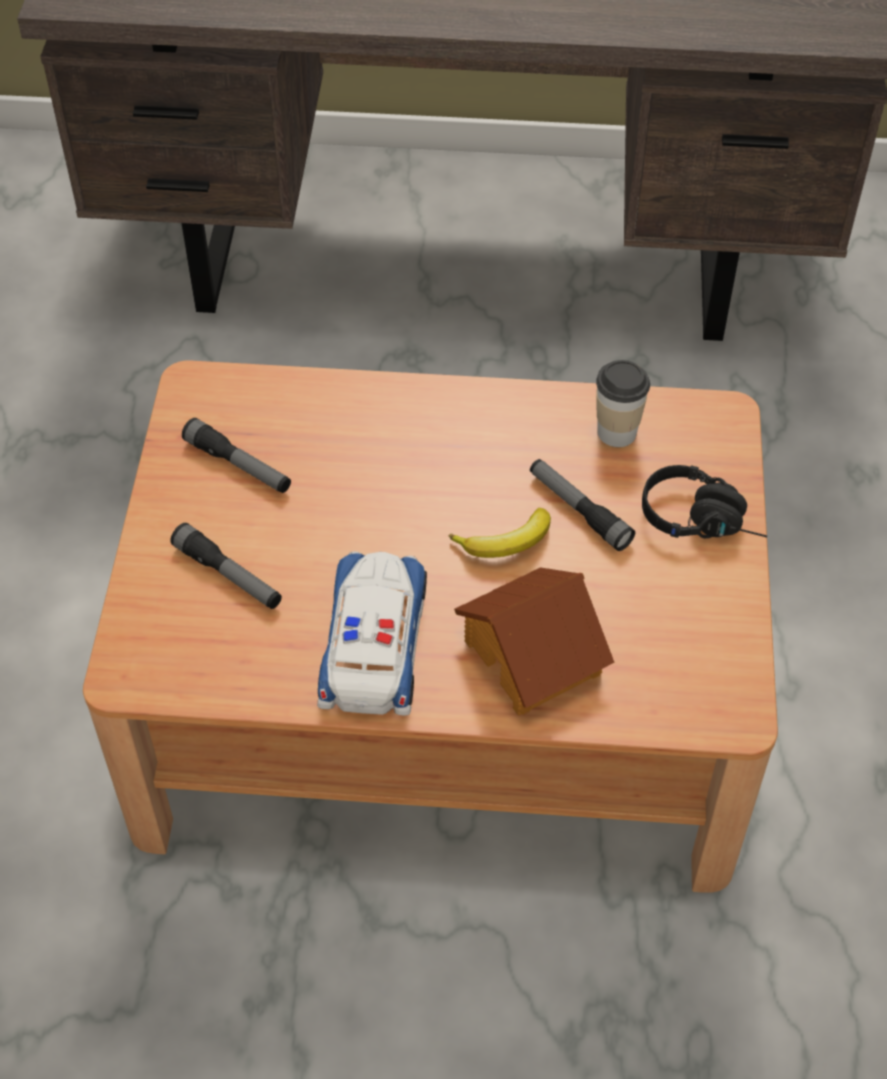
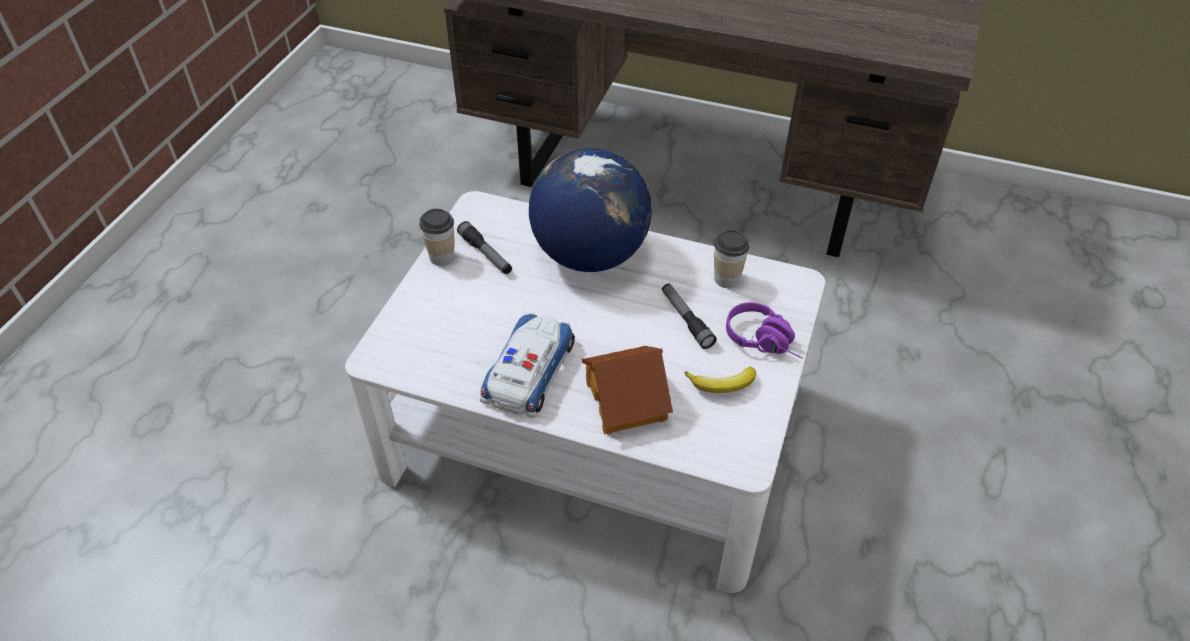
camera: 15 degrees right, 5 degrees down
brown coffee table [83,360,778,893] -> white coffee table [345,191,825,593]
flashlight [170,523,282,609] -> none
banana [448,508,551,558] -> banana moved to [684,367,756,393]
black headphones [642,465,767,538] -> purple headphones [726,302,803,358]
none -> cup [419,209,455,266]
none -> globe [529,148,652,272]

